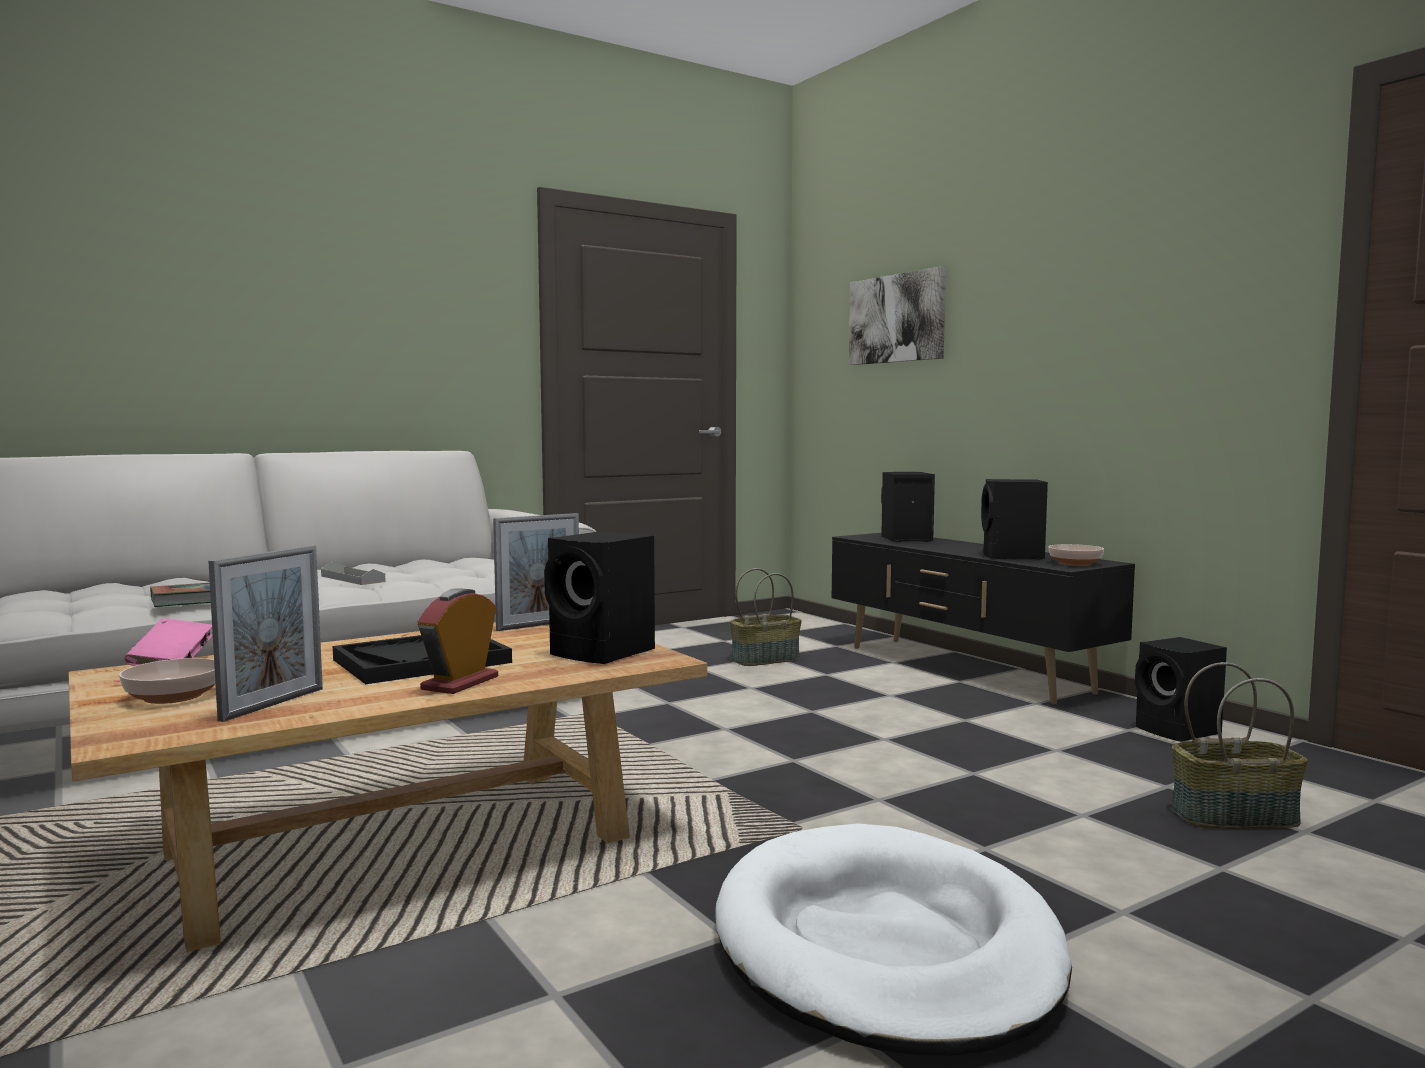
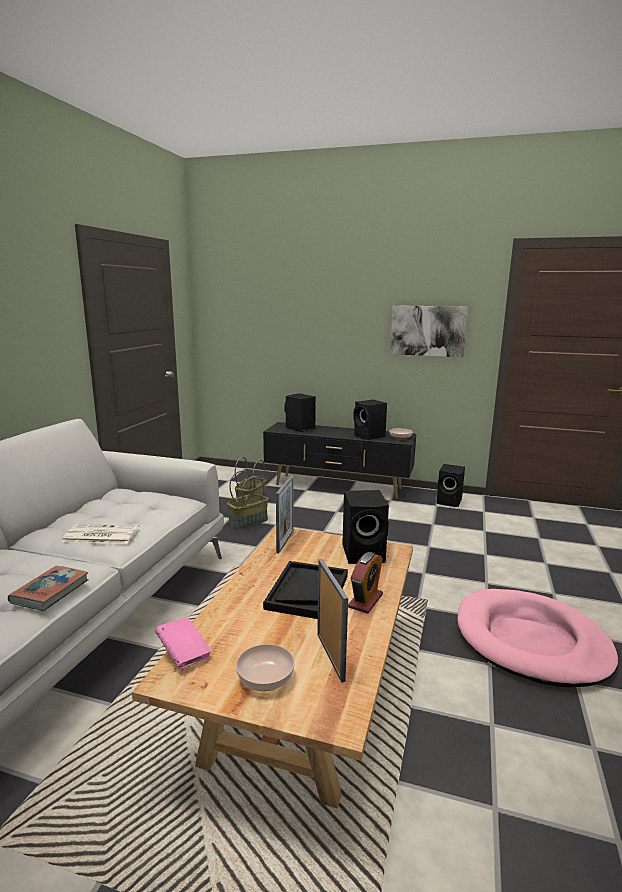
camera: 40 degrees left, 10 degrees up
grey tray [321,561,386,585] -> newspaper [62,524,139,544]
alarm clock [418,588,498,694] -> alarm clock turned 135 degrees counterclockwise [348,552,383,614]
white dog bed [715,823,1072,1056] -> pink dog bed [457,589,618,687]
picture [849,266,946,365] -> picture moved to [390,305,468,357]
basket [1172,662,1308,828] -> basket moved to [227,470,268,530]

